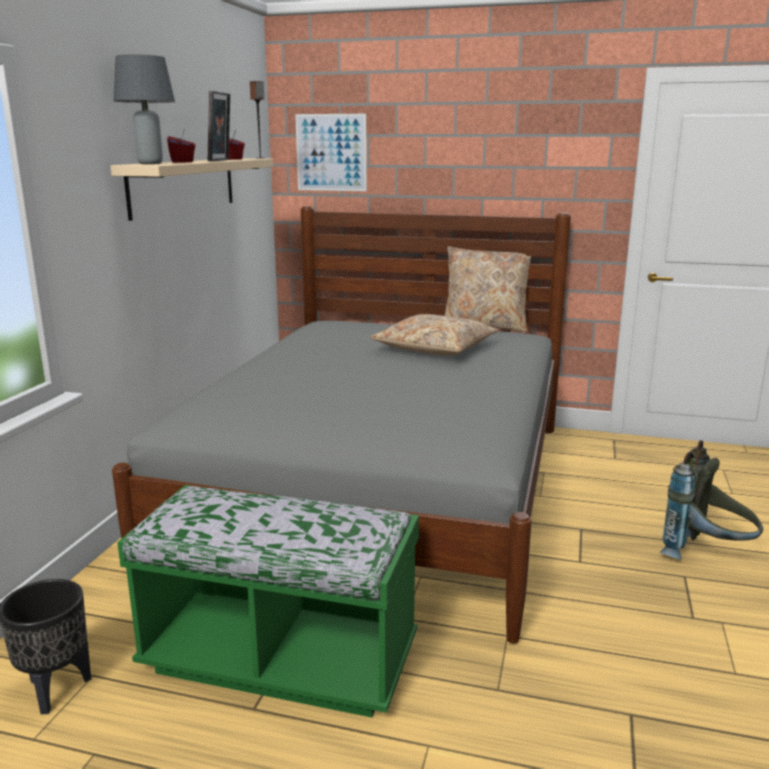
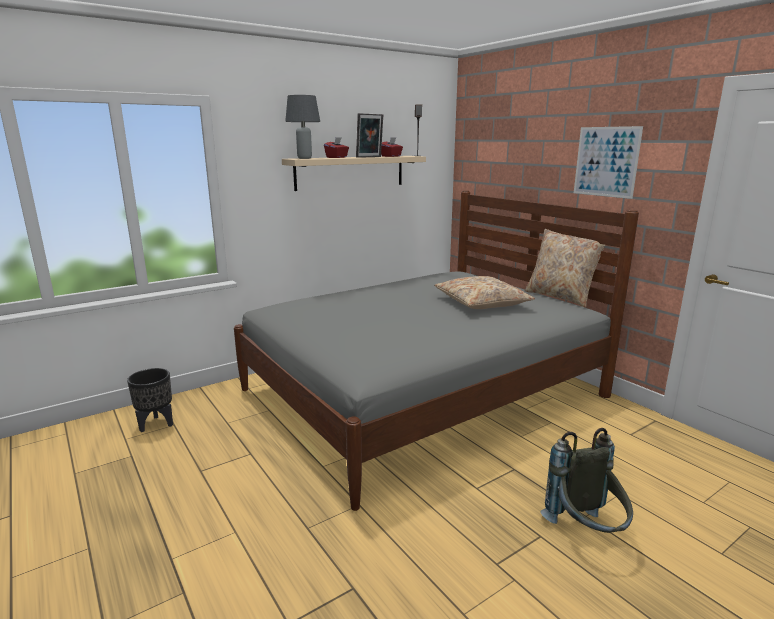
camera: 40 degrees right, 0 degrees up
green bench [117,485,419,717] -> none
picture [295,114,367,191] -> picture moved to [574,126,643,199]

